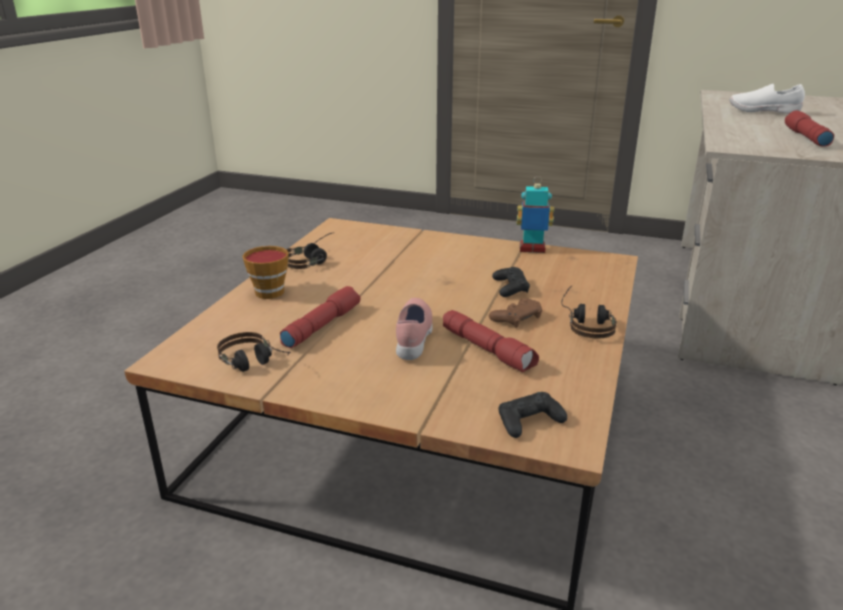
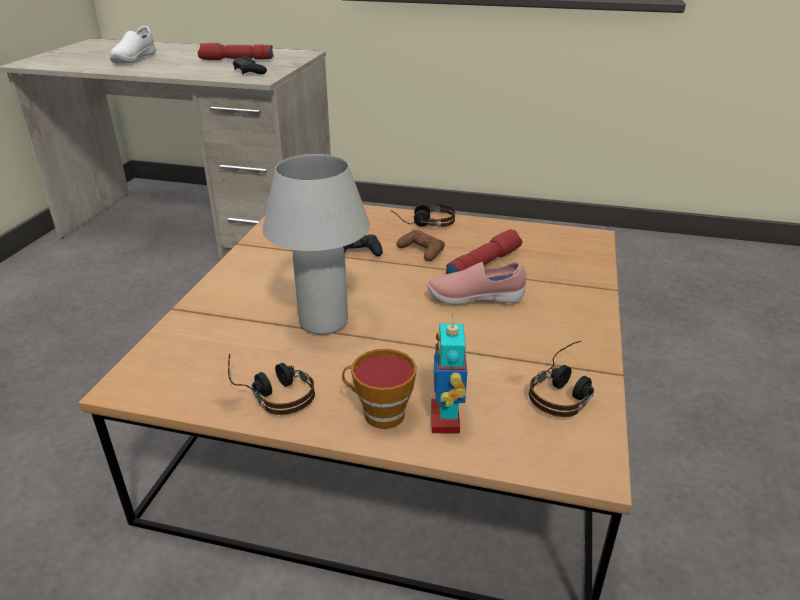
camera: 95 degrees left, 5 degrees up
red flashlight [280,286,361,348] -> none
black game controller [498,392,567,438] -> black game controller moved to [233,56,267,75]
toy robot [517,176,554,253] -> toy robot moved to [431,315,467,434]
none -> white table lamp [262,154,370,335]

